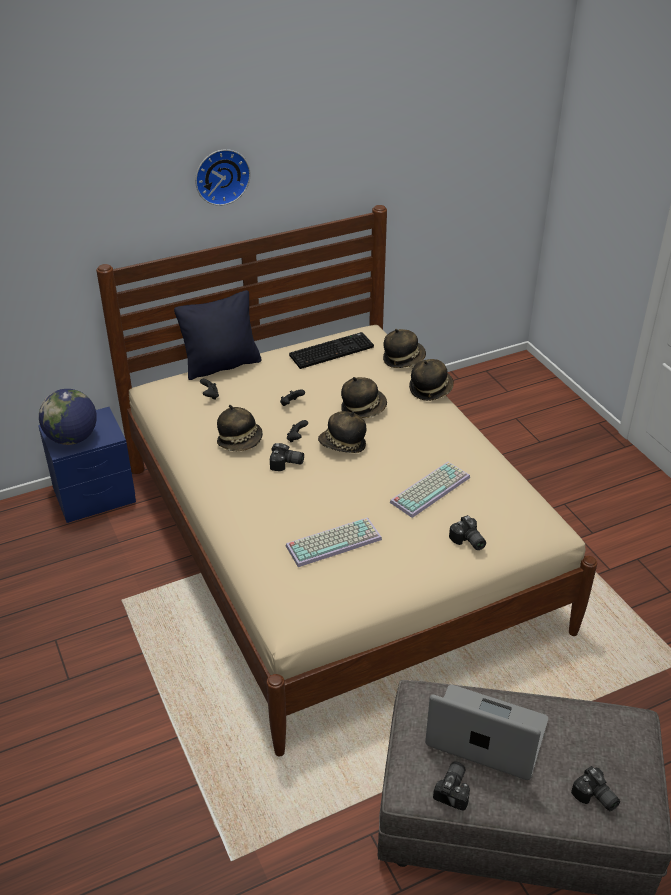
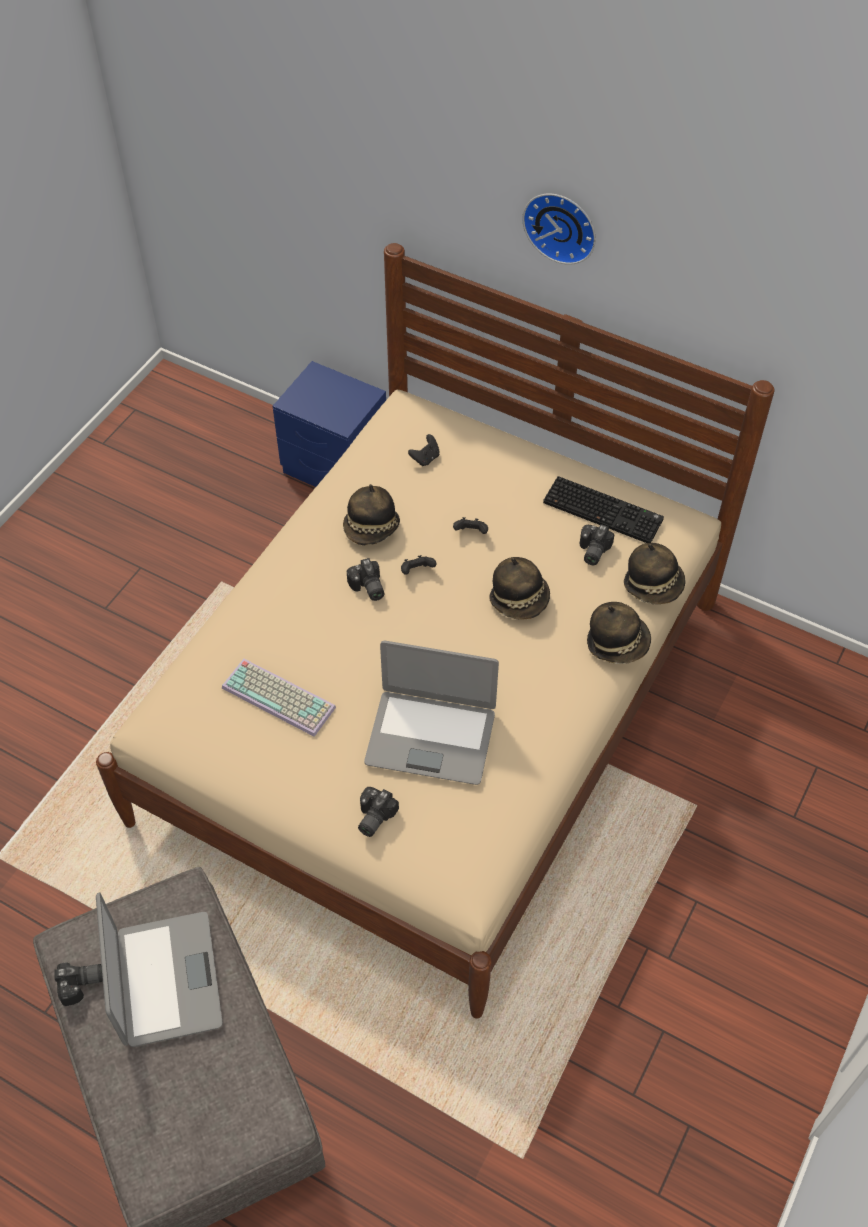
camera: 55 degrees right, 15 degrees up
globe [39,389,97,445] -> none
black pillow [174,290,262,380] -> none
hat [318,411,366,453] -> none
keyboard [390,462,470,518] -> laptop [364,641,499,785]
camera [571,766,620,811] -> camera moved to [580,524,615,565]

